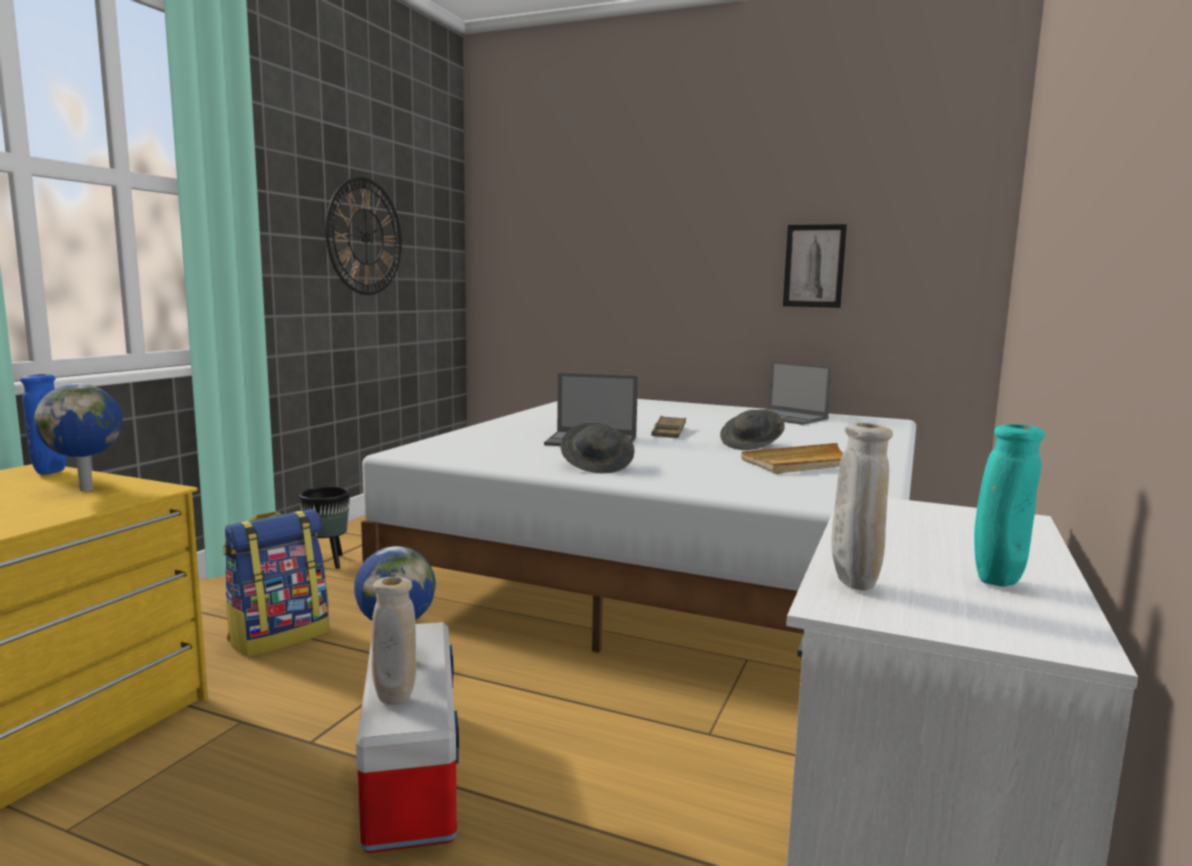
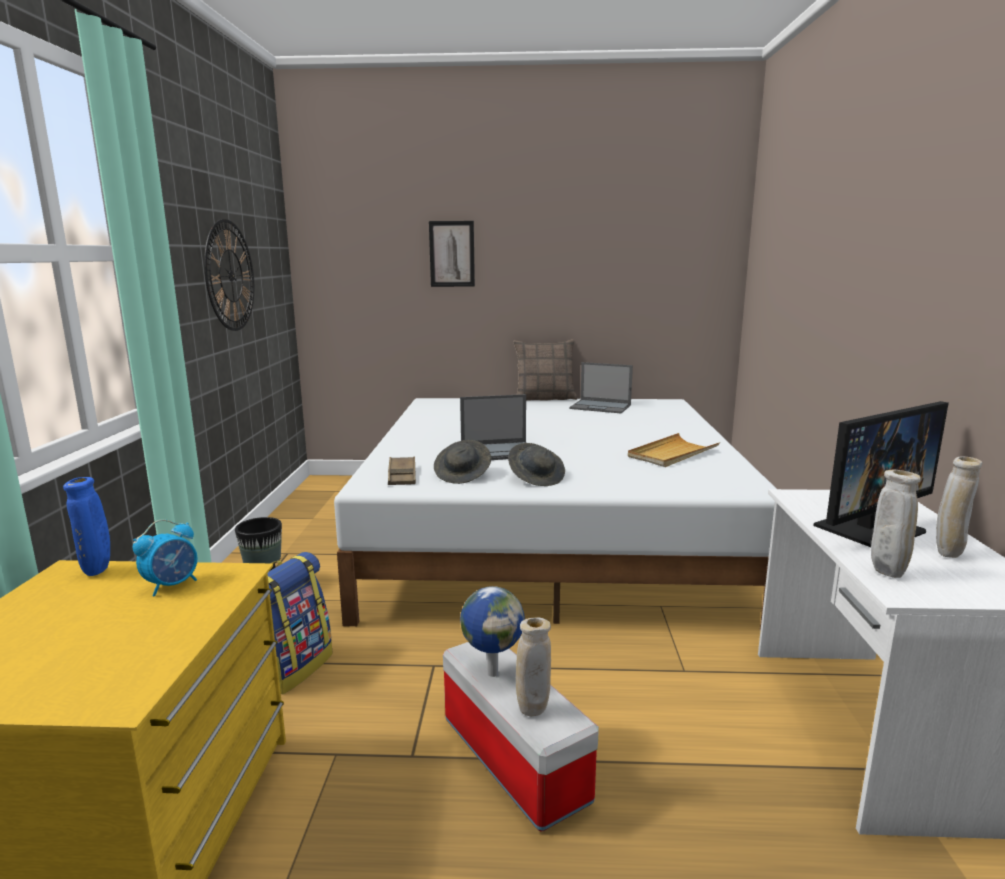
camera: 20 degrees left, 5 degrees up
globe [34,383,123,491] -> alarm clock [133,519,197,597]
brown tray [651,416,686,438] -> brown tray moved to [388,457,416,485]
grey hat [720,409,785,450] -> grey hat moved to [434,440,491,484]
picture [783,224,847,308] -> picture moved to [429,221,475,287]
turquoise vase [974,424,1045,587] -> beige vase [936,456,982,558]
none -> pillow [513,339,577,401]
none -> monitor [813,401,949,547]

